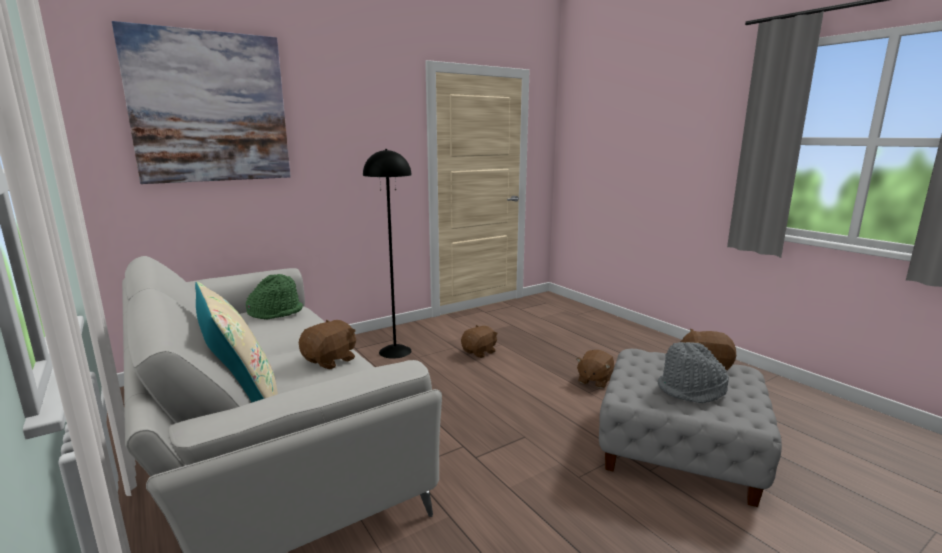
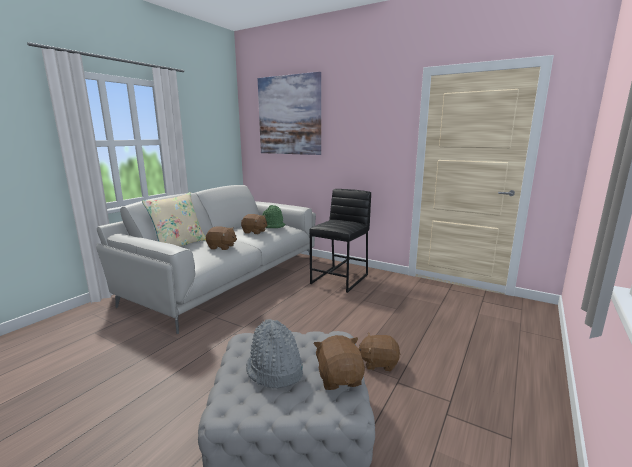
camera: 65 degrees right, 0 degrees up
black floor lamp [363,149,412,359] -> black stool [309,189,371,293]
brown plush toy [461,325,498,358] -> brown plush toy moved to [241,214,268,234]

